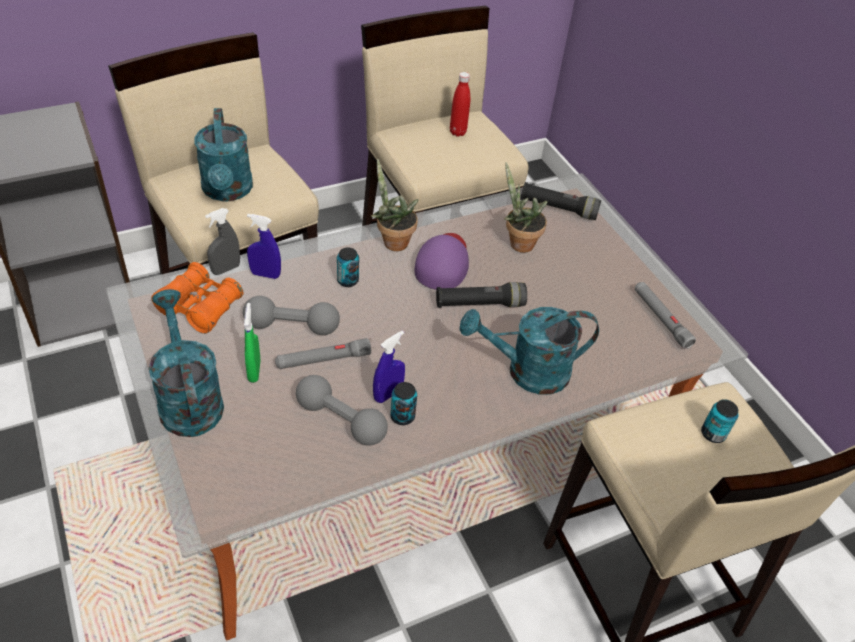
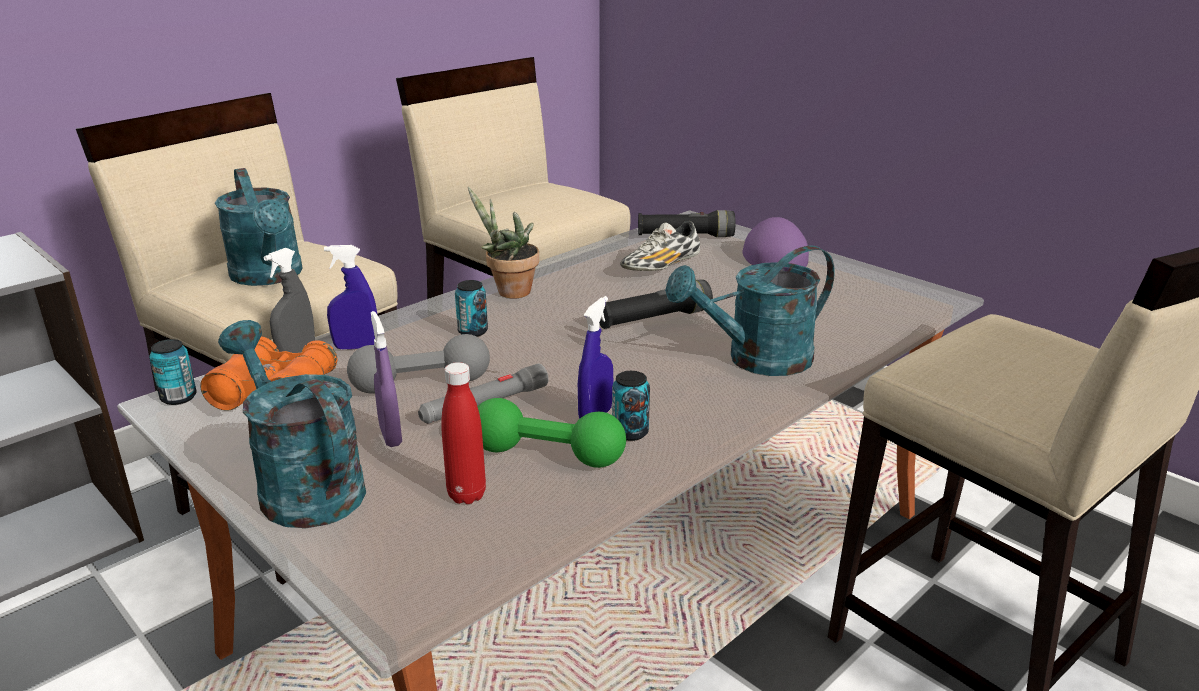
camera: 15 degrees left, 20 degrees down
green spray bottle [244,303,260,383] -> purple spray bottle [371,311,402,447]
grey dumbbell [296,375,388,445] -> green dumbbell [478,398,626,468]
purple cap [415,233,469,290] -> purple cap moved to [743,217,809,267]
red bottle [450,72,470,137] -> red bottle moved to [441,362,486,504]
potted plant [504,162,548,253] -> shoe [620,221,700,271]
grey flashlight [635,282,696,349] -> none
can [701,399,739,443] -> can moved to [149,339,197,405]

